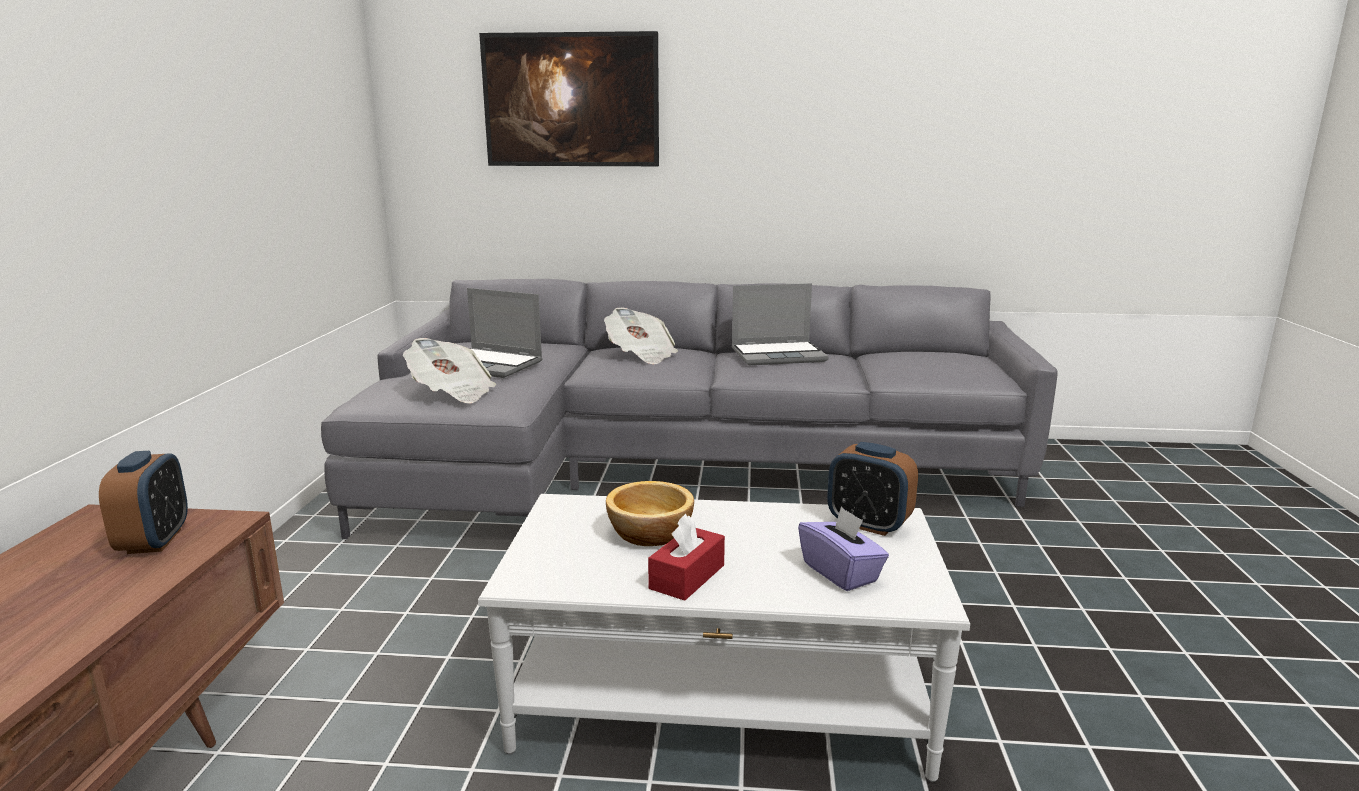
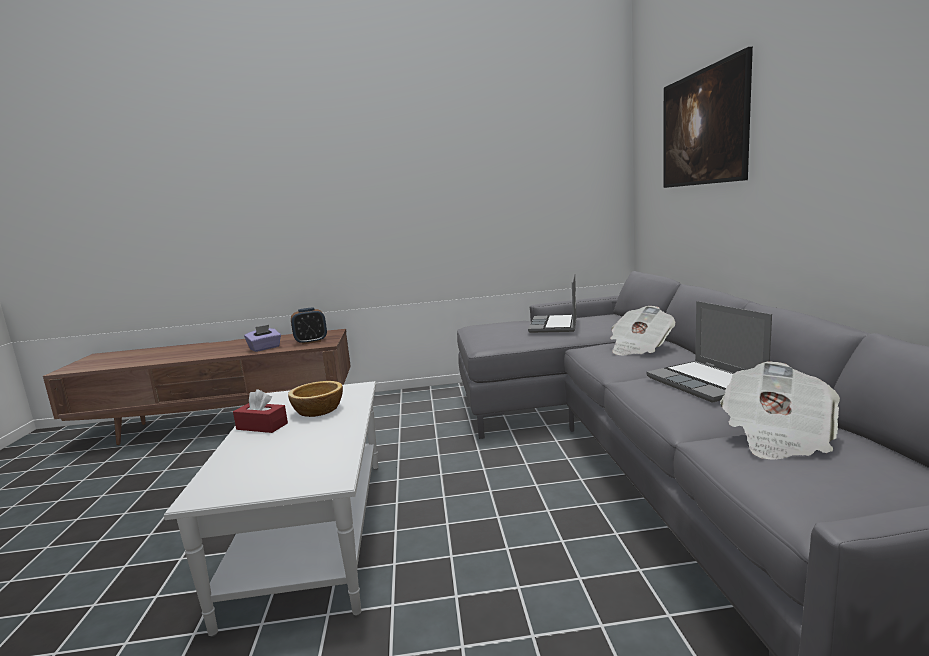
camera: 80 degrees right, 5 degrees down
newspaper [403,338,496,403] -> newspaper moved to [720,362,840,460]
purple tissue box [798,506,889,591] -> purple tissue box moved to [244,325,281,352]
alarm clock [827,442,918,536] -> none

